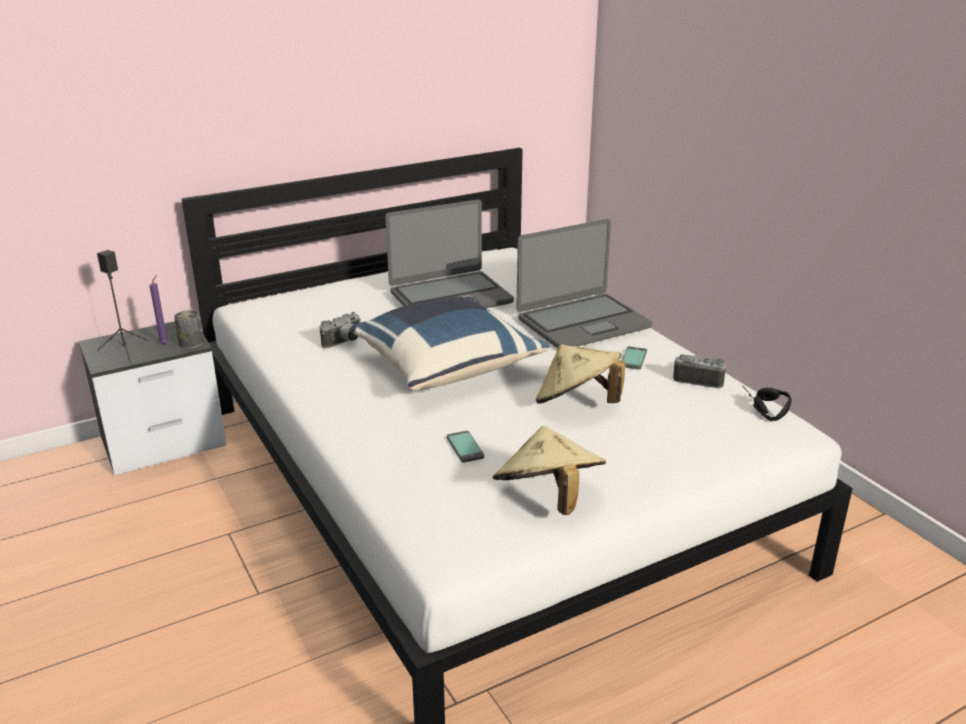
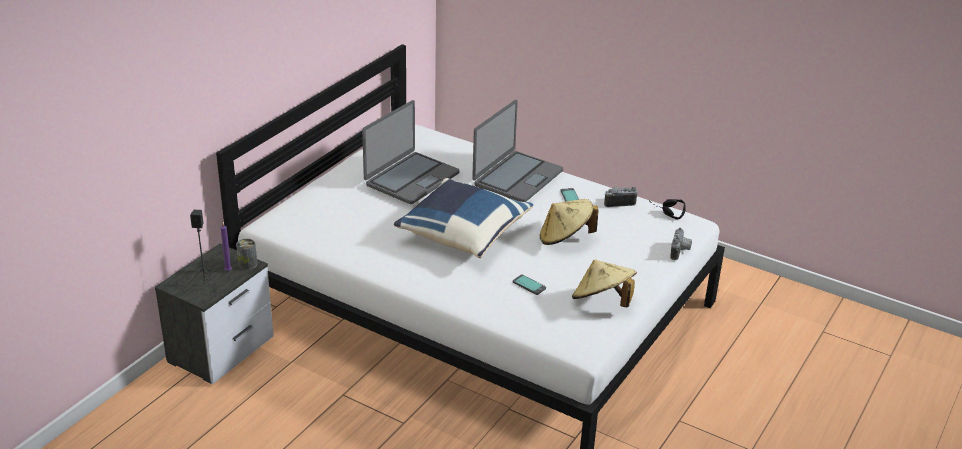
camera: 30 degrees left, 5 degrees up
camera [320,312,361,348] -> camera moved to [670,228,692,260]

